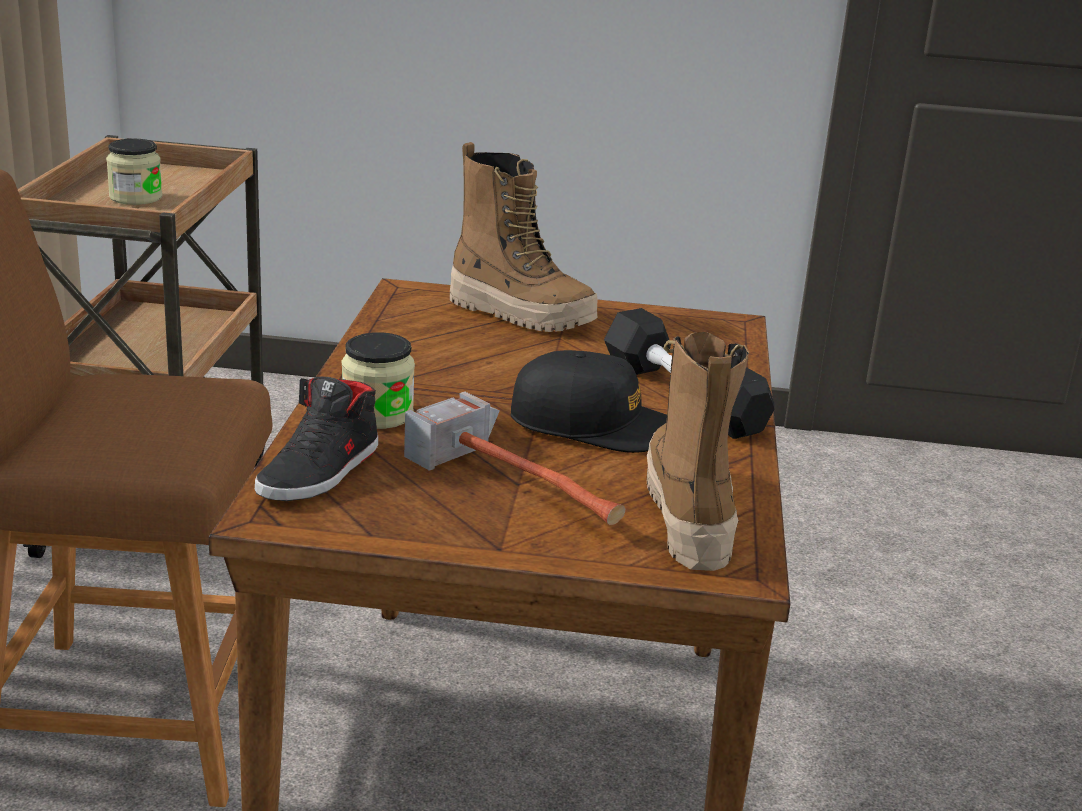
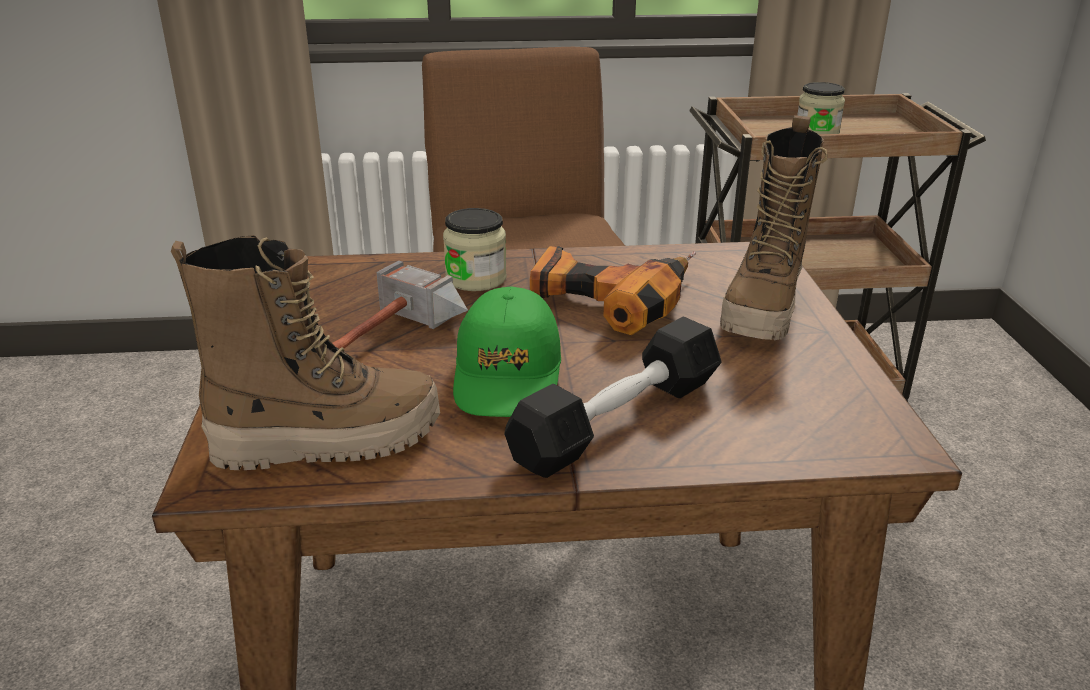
camera: 80 degrees right, 5 degrees up
black shoe [255,376,378,501] -> none
black cap [510,350,667,453] -> green cap [453,286,561,417]
none -> power drill [530,246,696,335]

